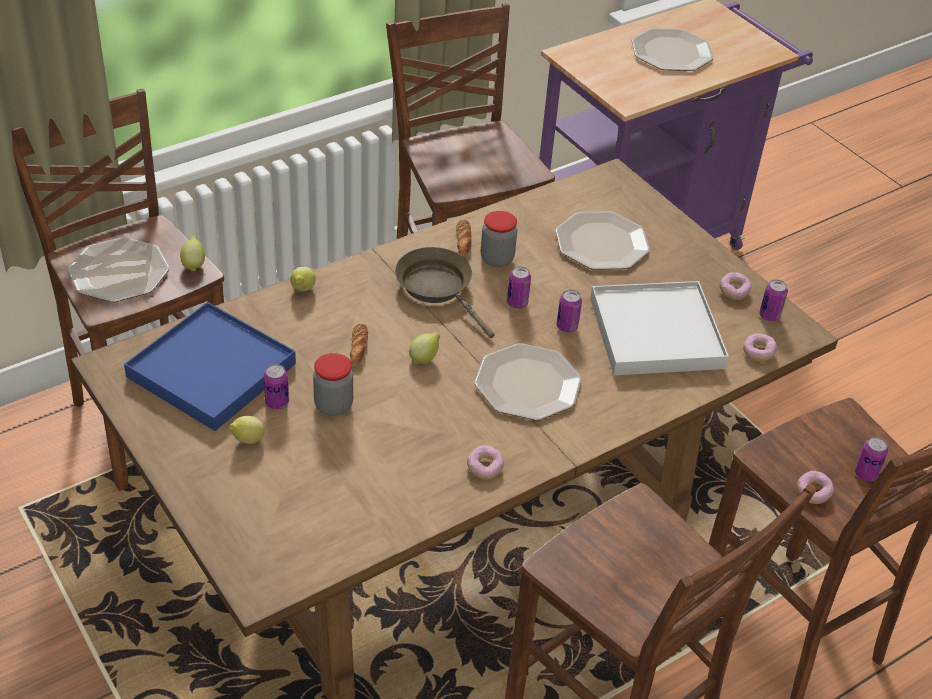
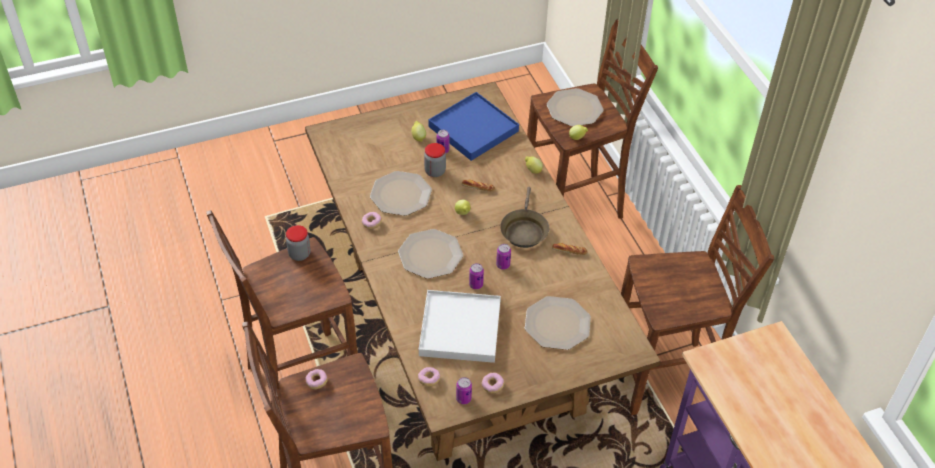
camera: 105 degrees right, 5 degrees up
brown frying pan [395,247,494,338] -> brown frying pan turned 120 degrees clockwise [500,187,549,248]
jar [481,211,517,267] -> jar moved to [286,225,311,261]
plate [632,28,714,71] -> plate moved to [370,171,432,216]
can [855,437,888,481] -> none

